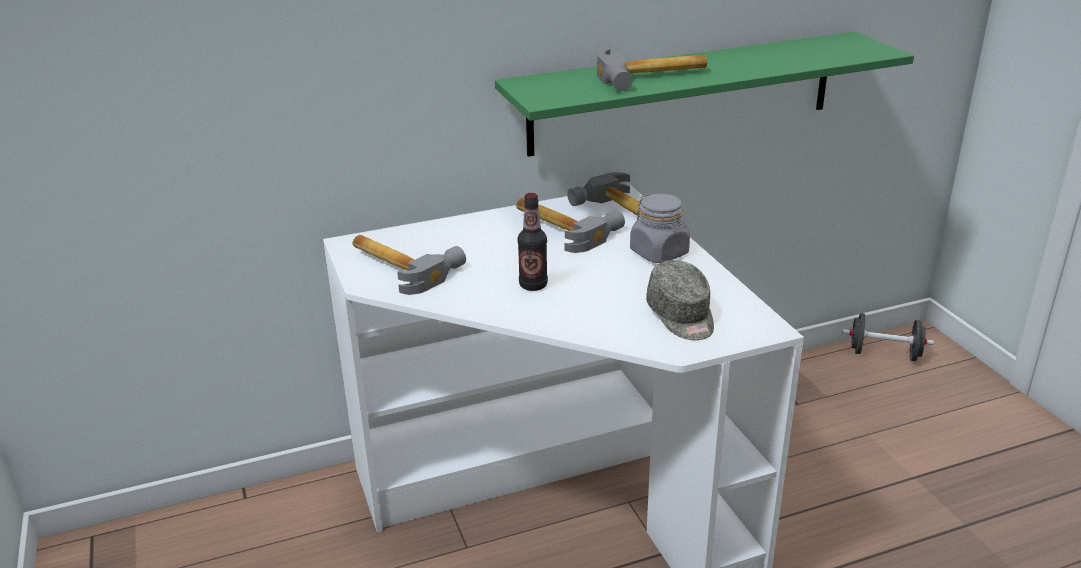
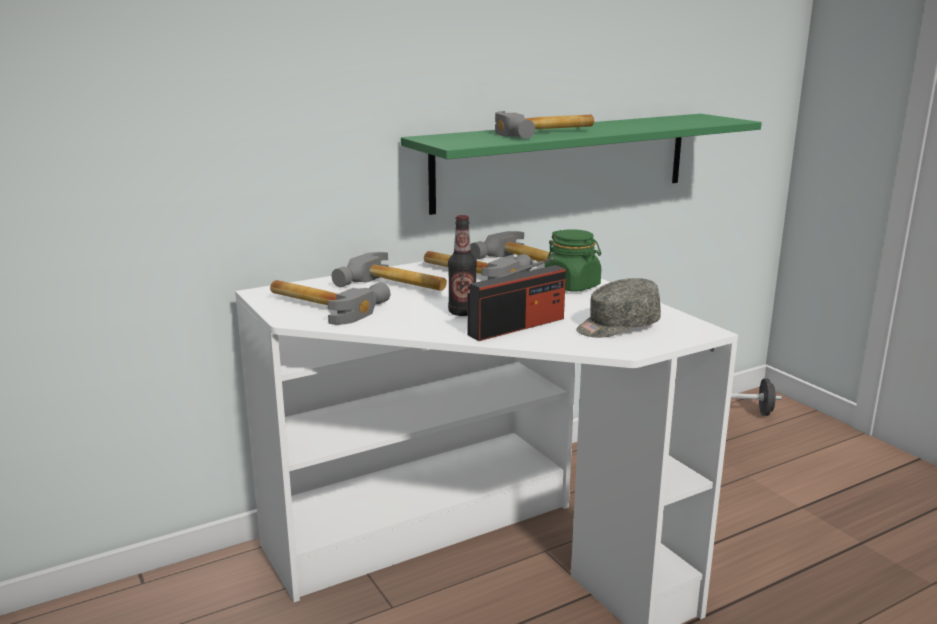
camera: 10 degrees left, 10 degrees down
grey jar [630,193,690,263] -> green jar [544,229,601,291]
grey cap [646,260,714,340] -> grey cap turned 90 degrees clockwise [576,278,661,337]
none -> hammer [331,252,447,291]
none -> radio [467,257,566,341]

